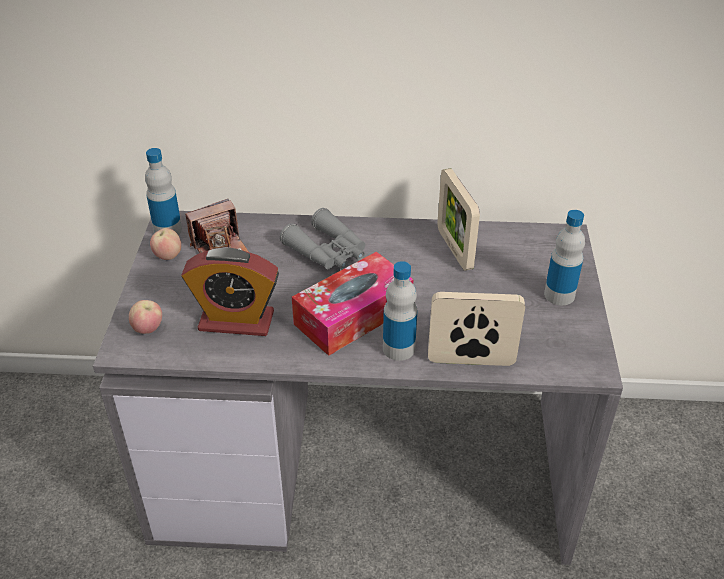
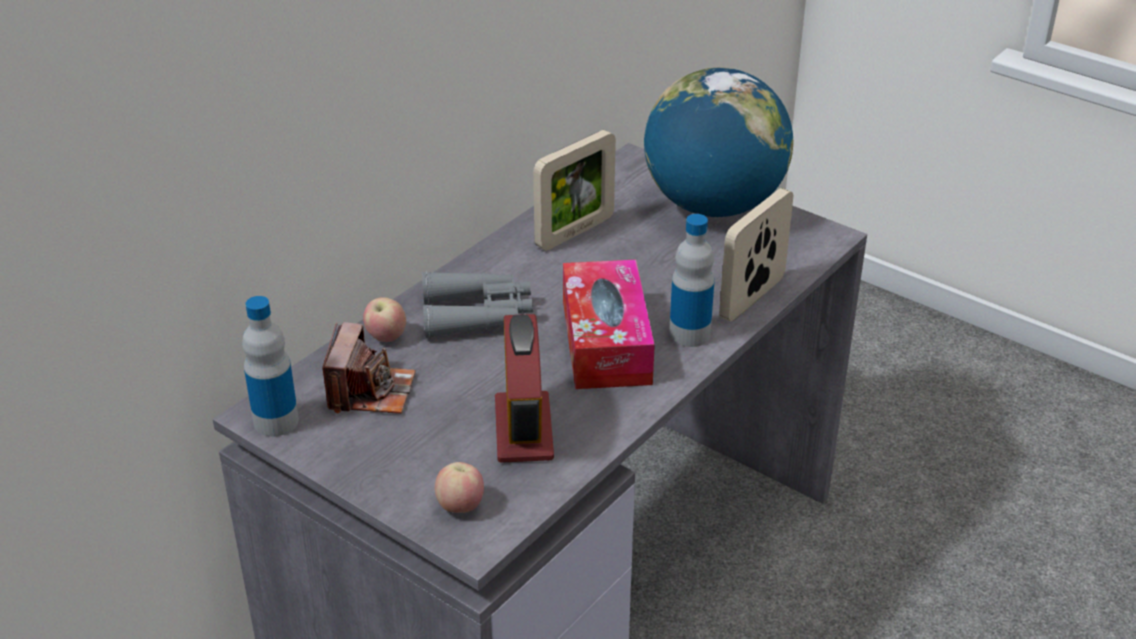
camera: 55 degrees left, 5 degrees down
apple [150,228,181,260] -> apple moved to [363,297,406,342]
alarm clock [182,247,279,336] -> alarm clock turned 45 degrees counterclockwise [495,314,554,463]
picture frame [437,168,480,271] -> picture frame turned 60 degrees counterclockwise [533,130,616,250]
bottle [544,210,585,305] -> globe [644,68,794,217]

